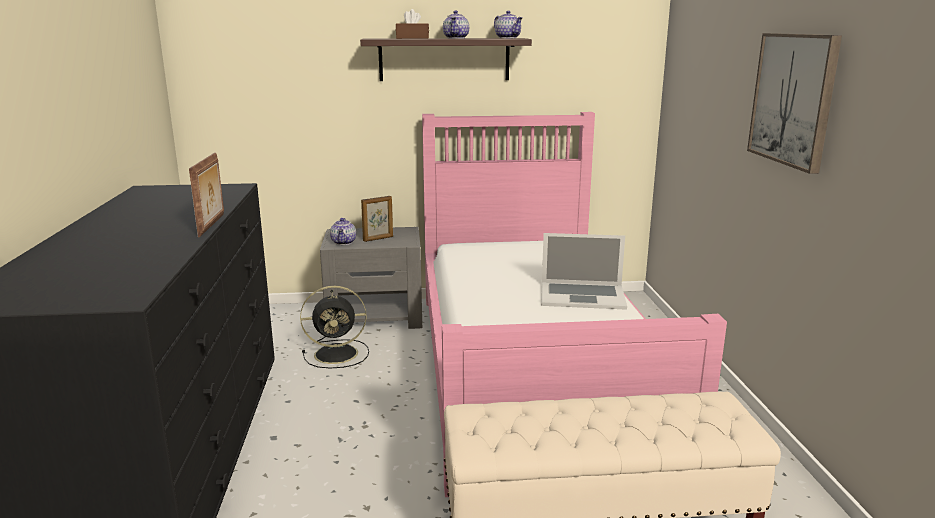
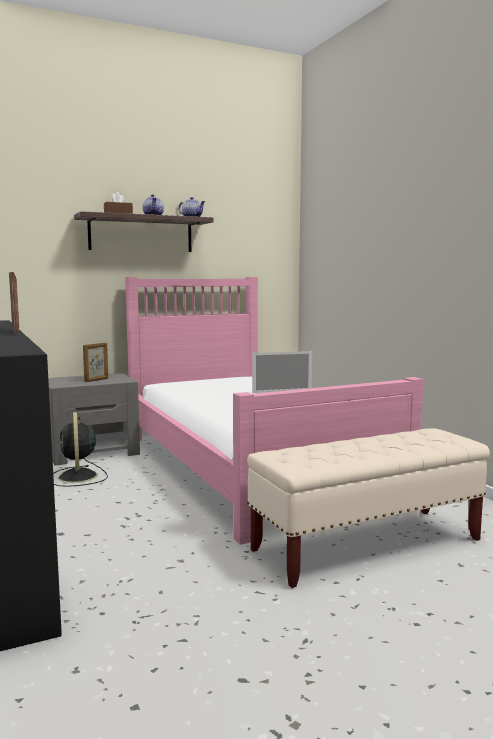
camera: 20 degrees left, 10 degrees down
black fan [300,286,369,369] -> black fan turned 105 degrees clockwise [53,412,108,487]
teapot [330,218,356,245] -> none
picture [747,33,842,174] -> none

